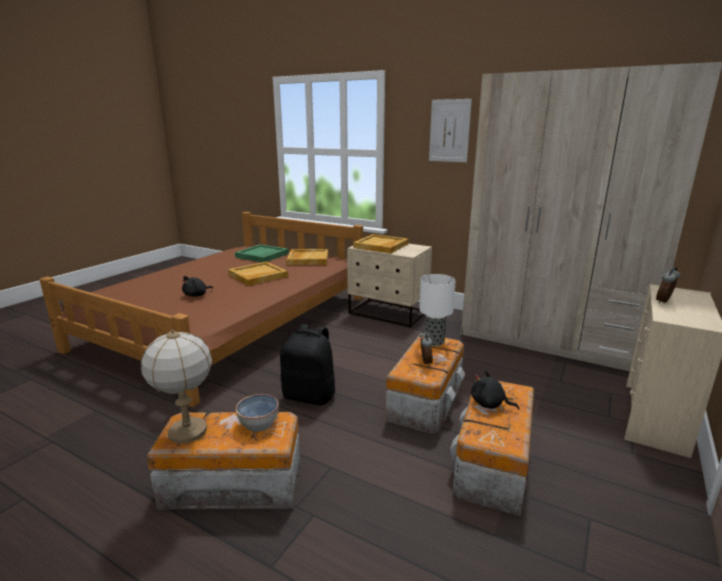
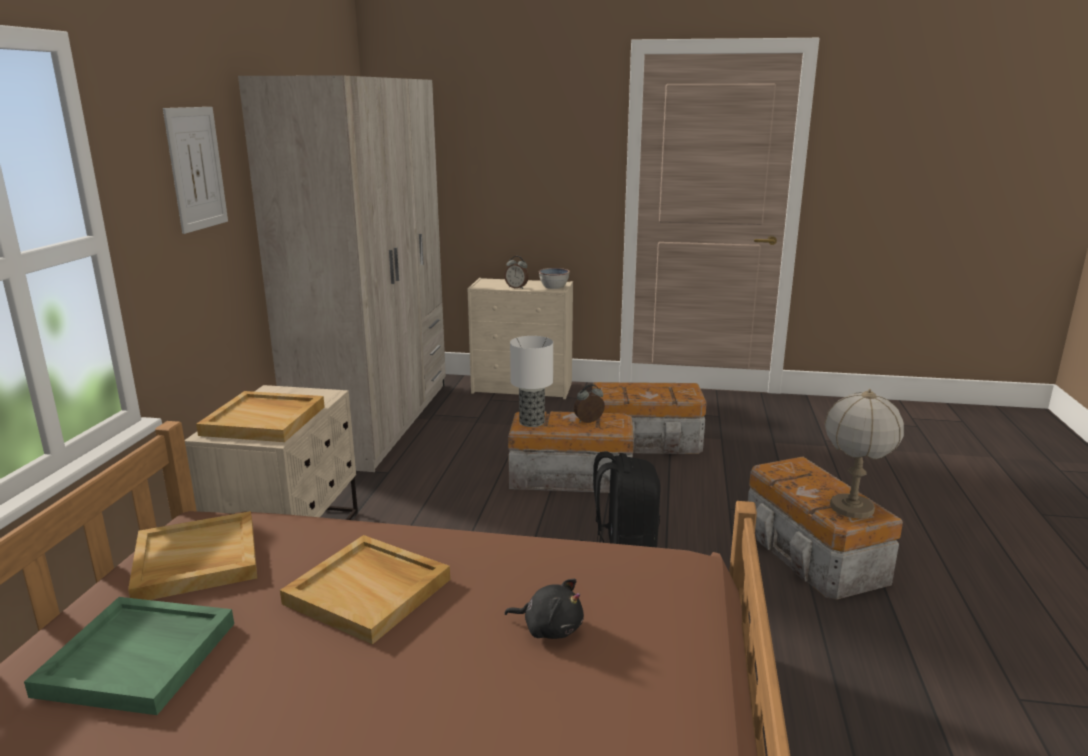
camera: 110 degrees left, 0 degrees up
bowl [236,394,279,432] -> bowl moved to [539,268,570,289]
black plush toy [471,370,519,410] -> none

